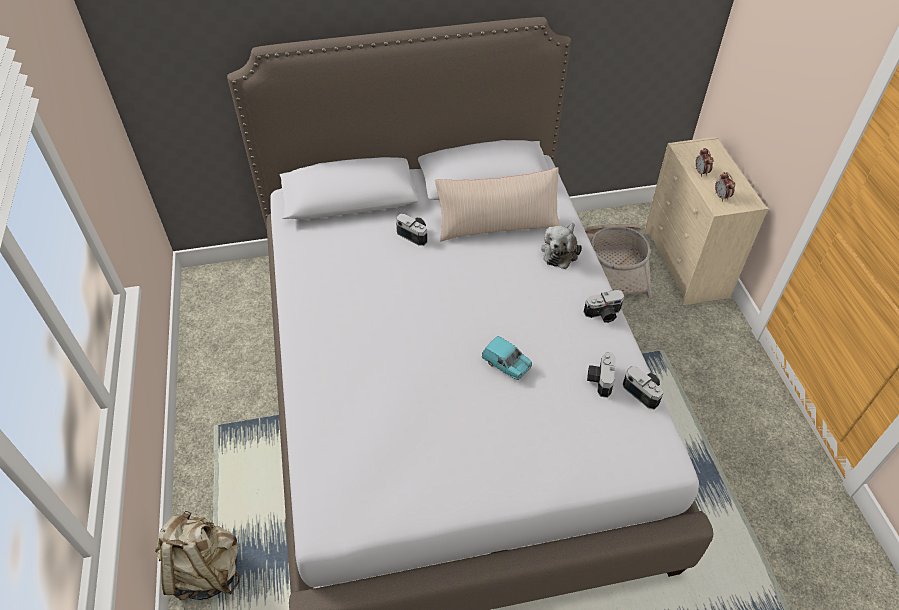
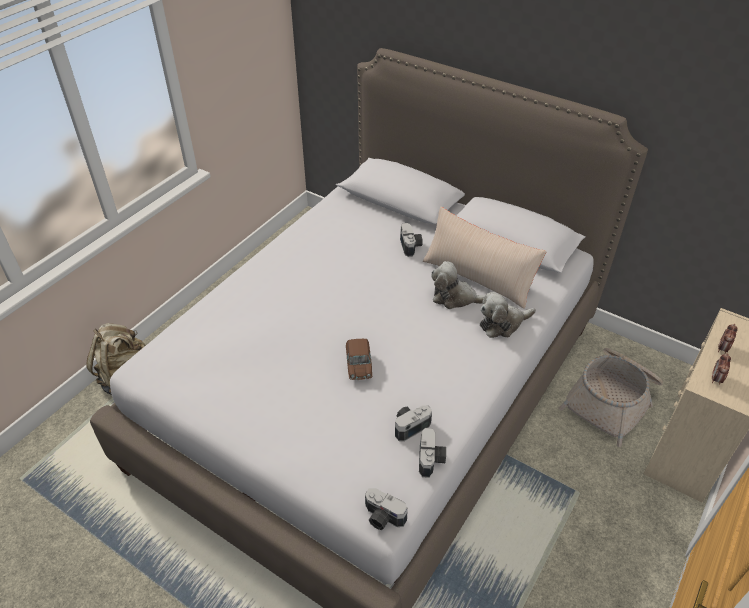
camera: 45 degrees right, 5 degrees down
turquoise toy car [482,336,532,380] -> brown toy car [346,339,372,380]
camera [584,290,624,323] -> camera moved to [365,488,408,530]
none -> plush toy [431,261,485,309]

